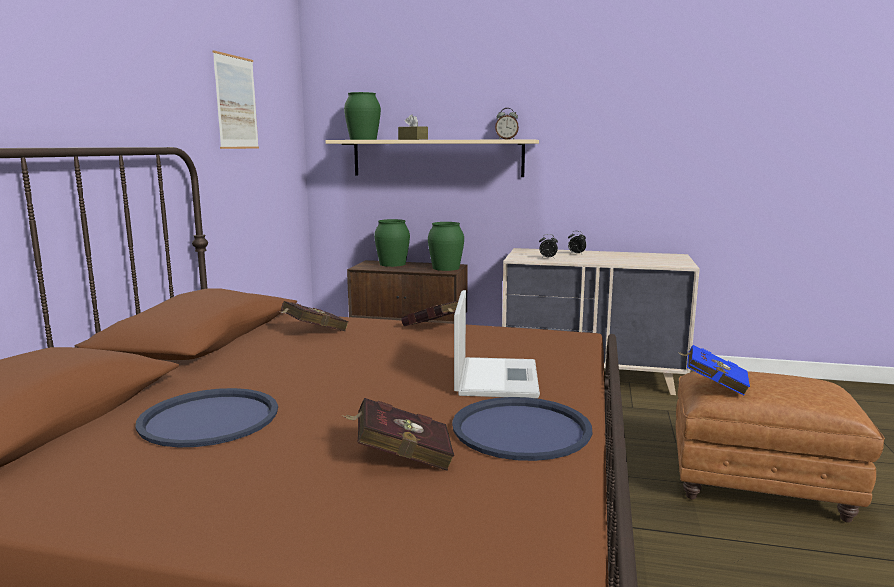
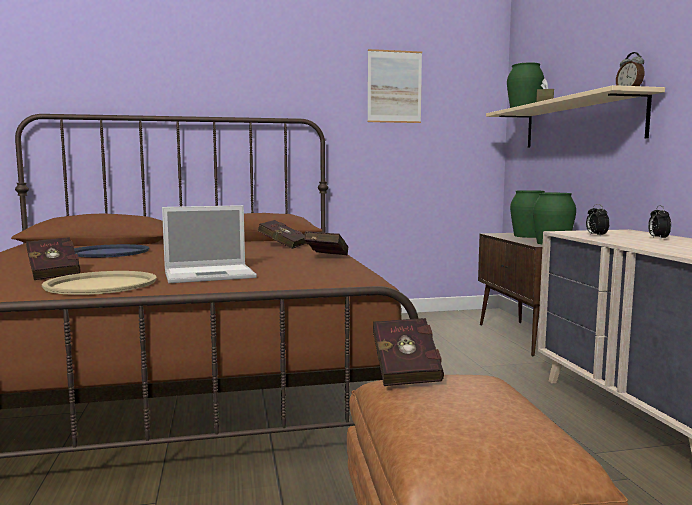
camera: 65 degrees right, 5 degrees down
blue tray [452,397,592,461] -> beige tray [42,271,157,295]
blue book [679,345,750,395] -> red book [373,318,444,386]

